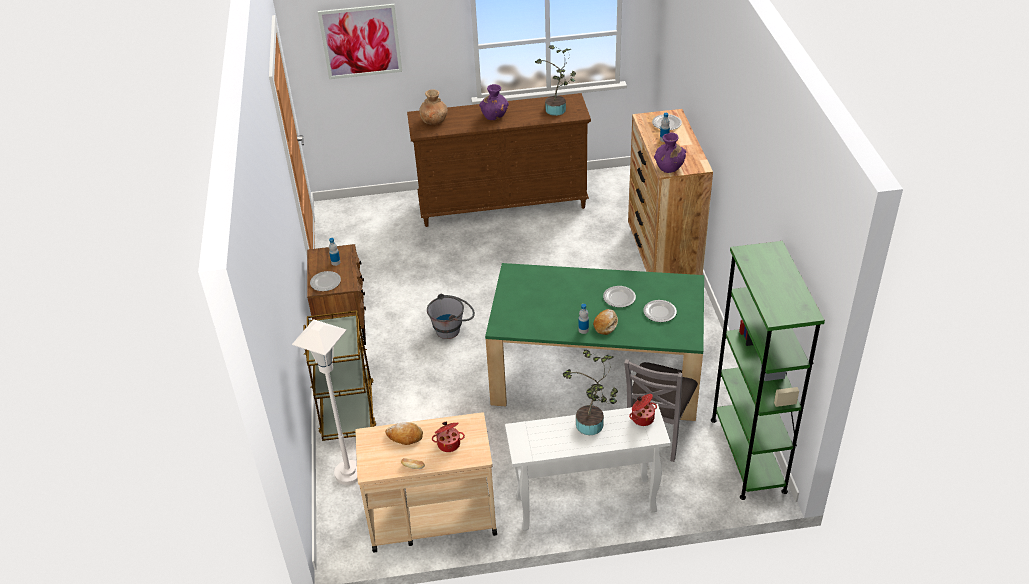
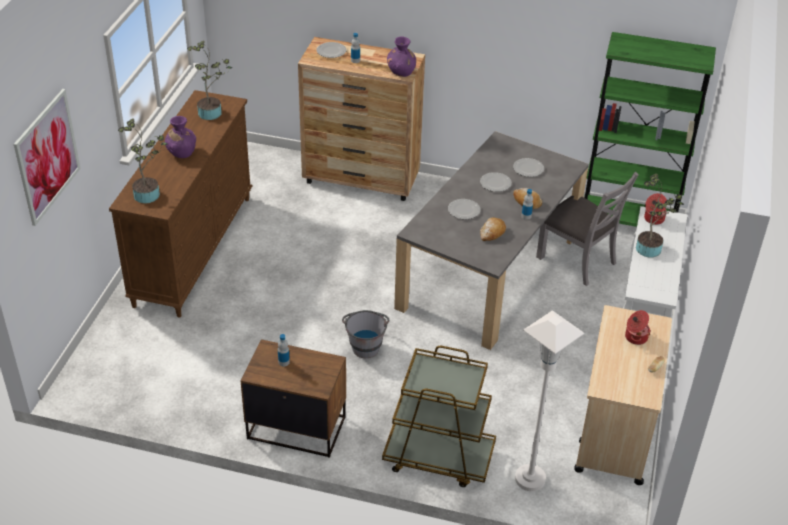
camera: 70 degrees left, 0 degrees up
plate [310,271,341,291] -> plate moved to [448,199,481,219]
bread [385,422,423,445] -> bread moved to [480,217,506,241]
brown vase [419,89,448,125] -> potted plant [118,118,168,203]
green dining table [485,263,704,421] -> grey dining table [394,131,589,350]

